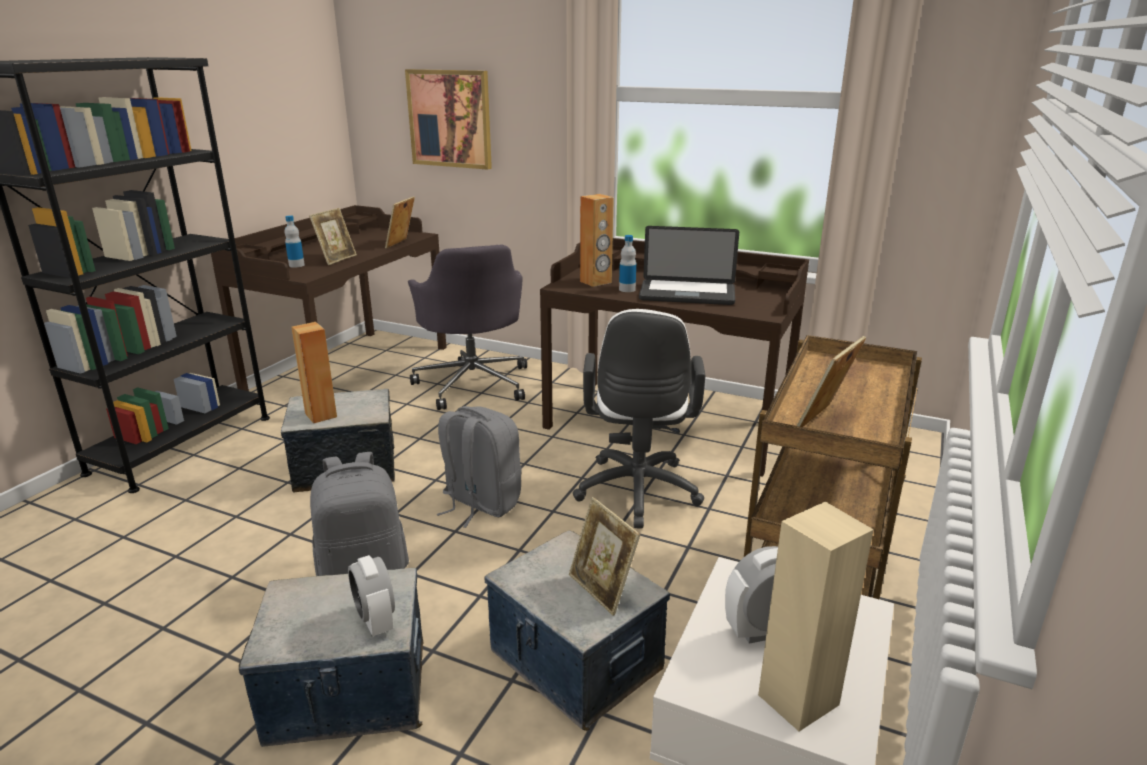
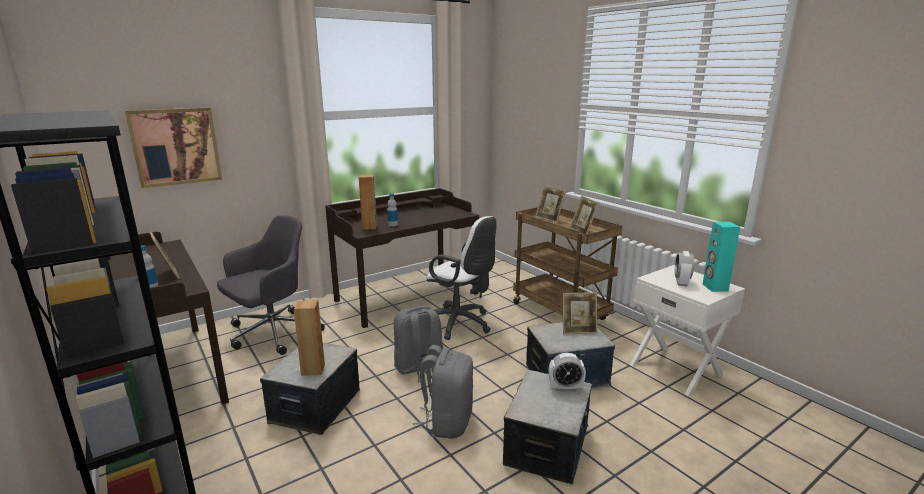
camera: 60 degrees left, 5 degrees down
picture frame [385,196,415,248] -> picture frame moved to [535,186,566,223]
grey office chair [408,244,527,410] -> grey office chair turned 60 degrees counterclockwise [217,215,325,355]
laptop [639,226,739,305] -> none
beige speaker [758,502,874,731] -> turquoise speaker [703,222,740,292]

